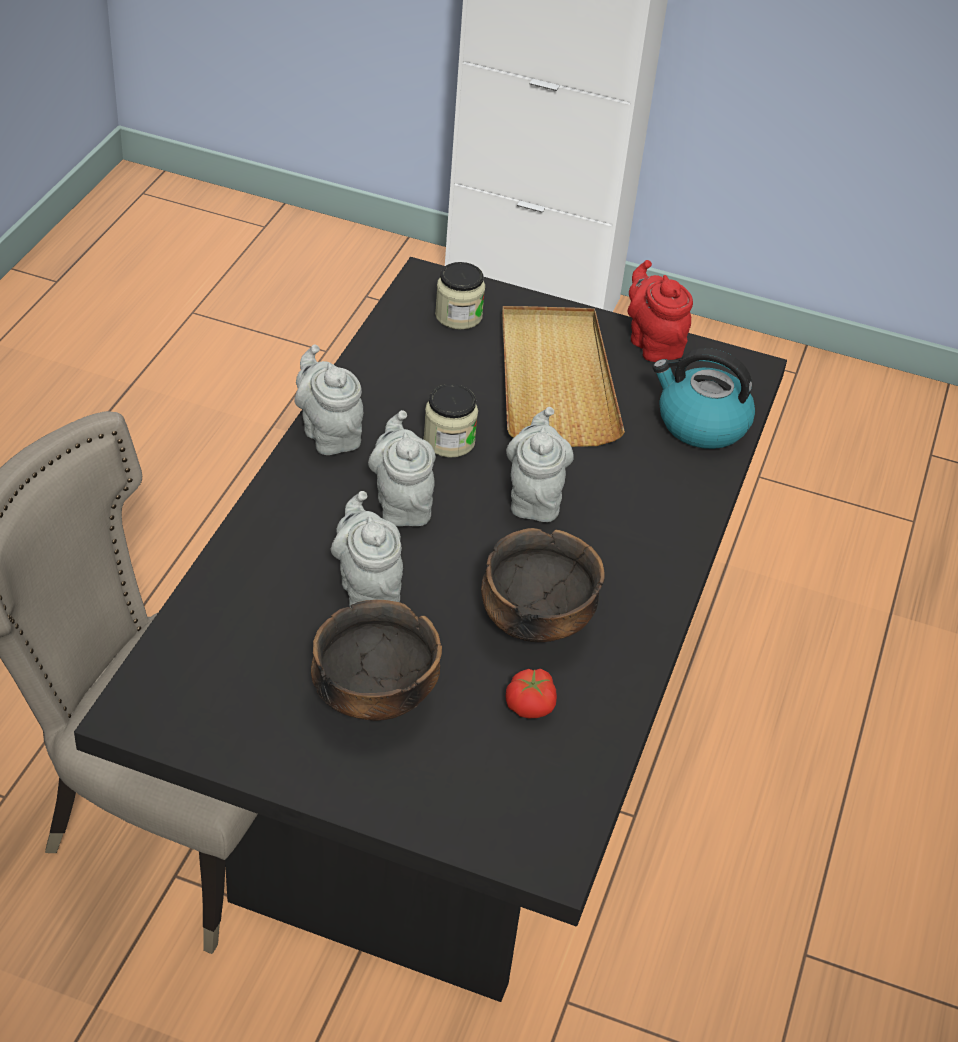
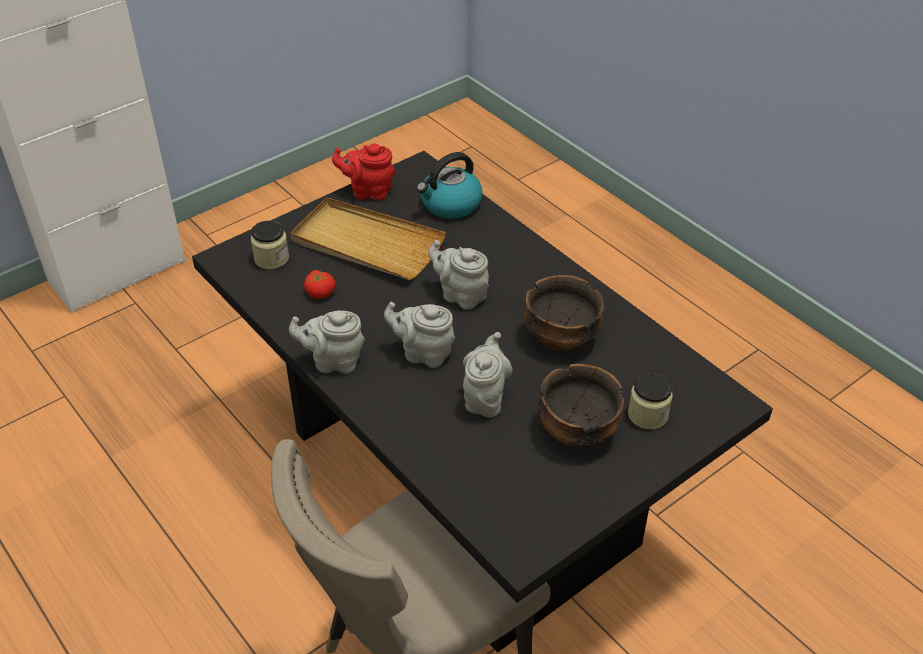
camera: 55 degrees left, 0 degrees up
grey teapot [331,491,403,608] -> grey teapot turned 90 degrees clockwise [463,332,512,418]
jar [423,384,478,458] -> jar moved to [628,373,673,429]
tomato [506,669,557,718] -> tomato moved to [304,270,336,299]

